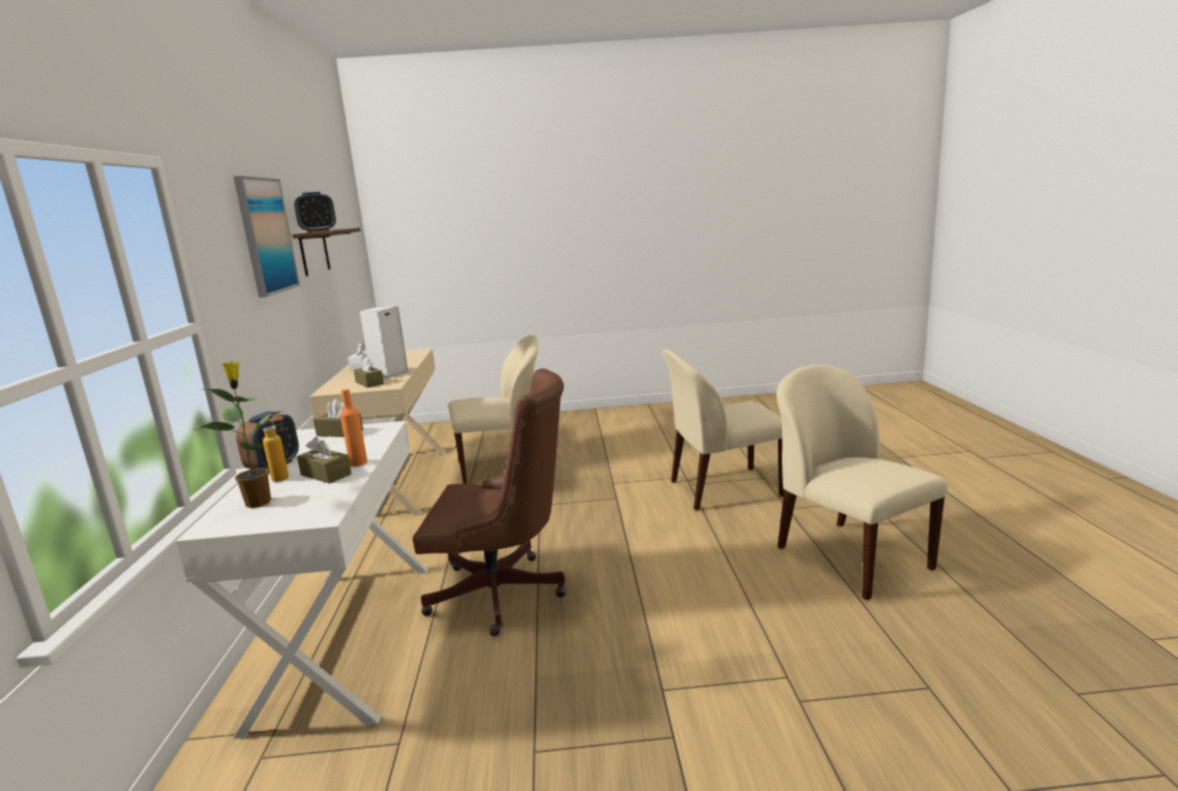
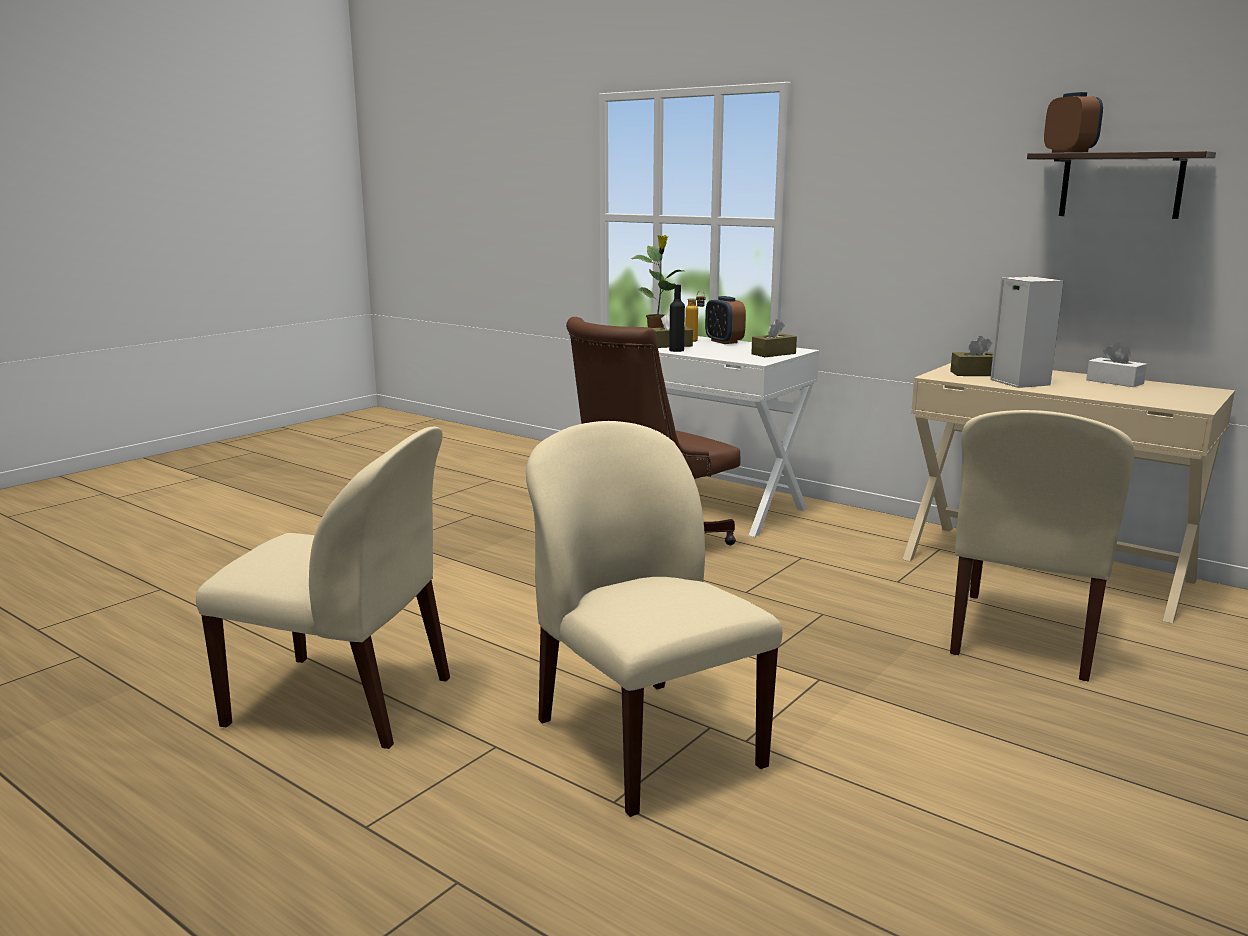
camera: 130 degrees right, 0 degrees up
picture [233,176,300,298] -> none
alarm clock [293,192,336,233] -> alarm clock turned 150 degrees clockwise [1044,92,1103,153]
orange bottle [340,389,367,466] -> black bottle [669,285,685,352]
beige chair [662,349,784,511] -> beige chair turned 60 degrees counterclockwise [526,421,783,817]

